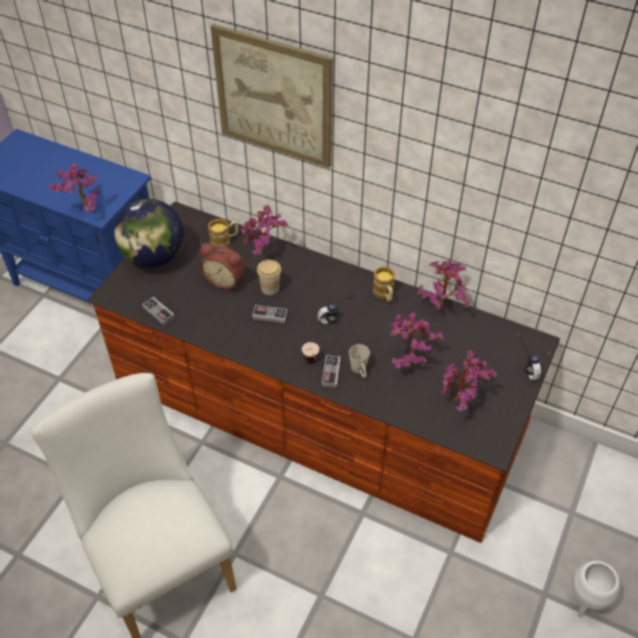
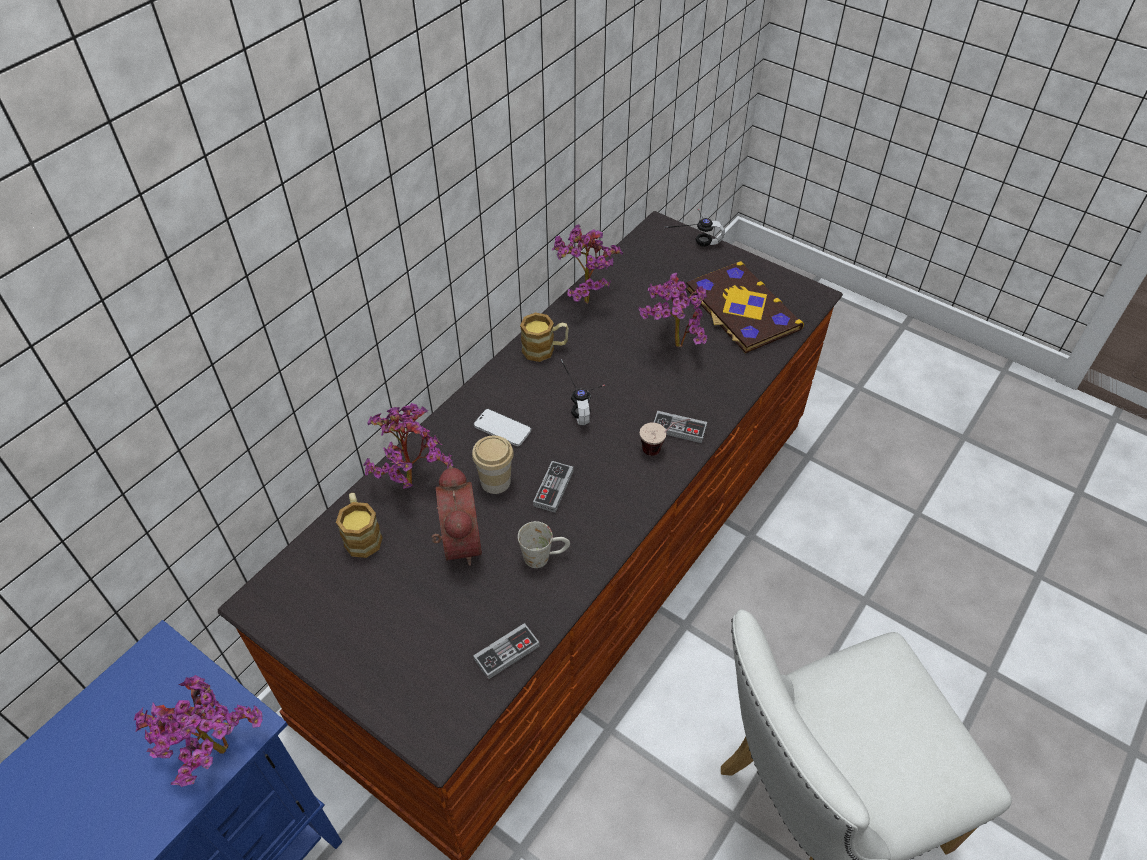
camera: 80 degrees left, 0 degrees up
globe [114,199,184,268] -> none
alarm clock [199,243,245,289] -> alarm clock turned 45 degrees counterclockwise [432,465,482,566]
picture [210,24,333,168] -> none
white mug [349,344,370,378] -> white mug moved to [518,521,570,568]
potted plant [441,350,496,411] -> book [686,261,804,353]
white planter [572,561,620,617] -> none
none -> phone [474,409,531,446]

